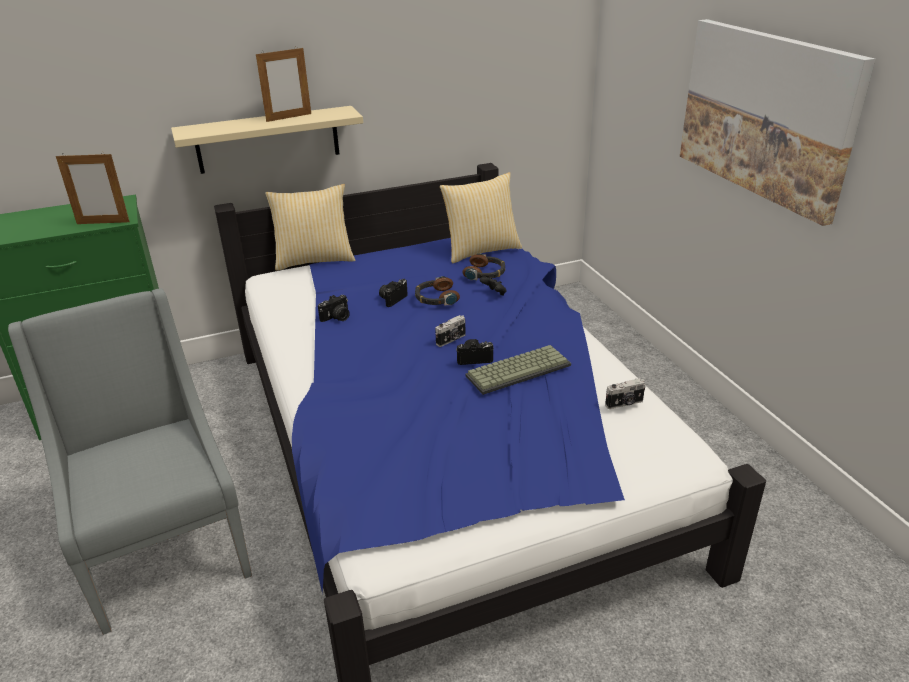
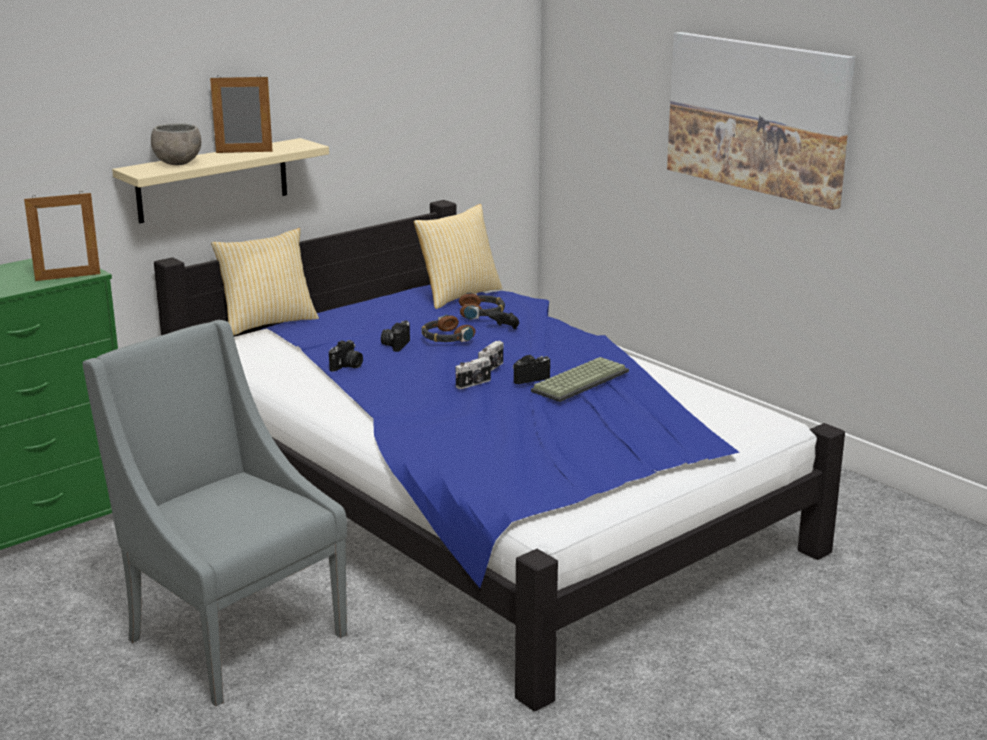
camera: 20 degrees left, 10 degrees down
picture frame [256,46,311,122] -> picture frame turned 135 degrees counterclockwise [210,74,273,153]
camera [605,378,646,409] -> camera moved to [455,357,491,389]
none -> grey bowl [151,123,201,165]

